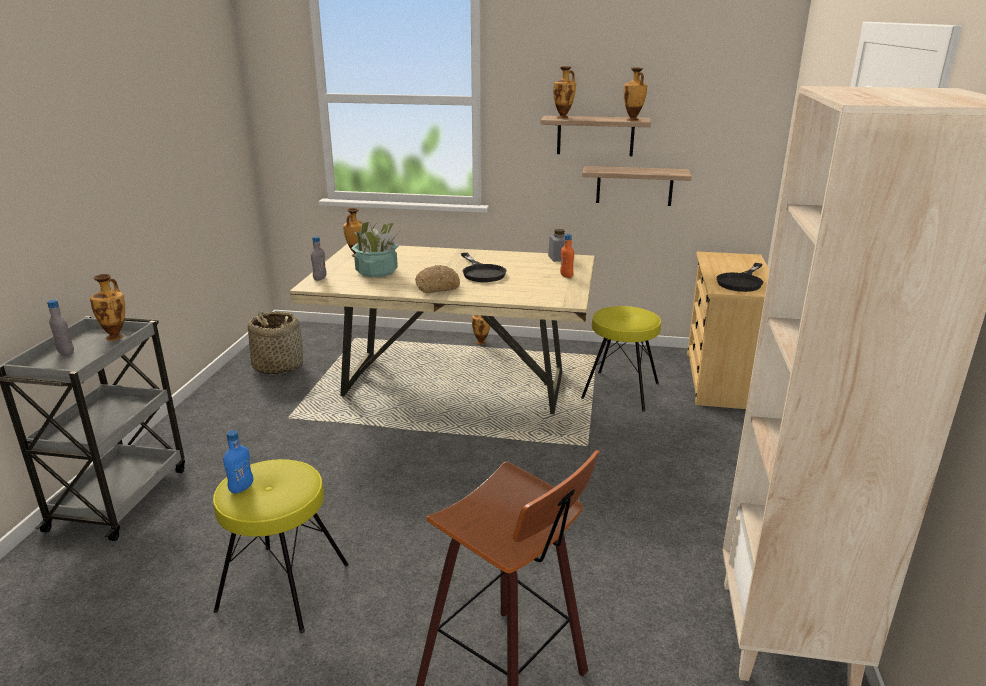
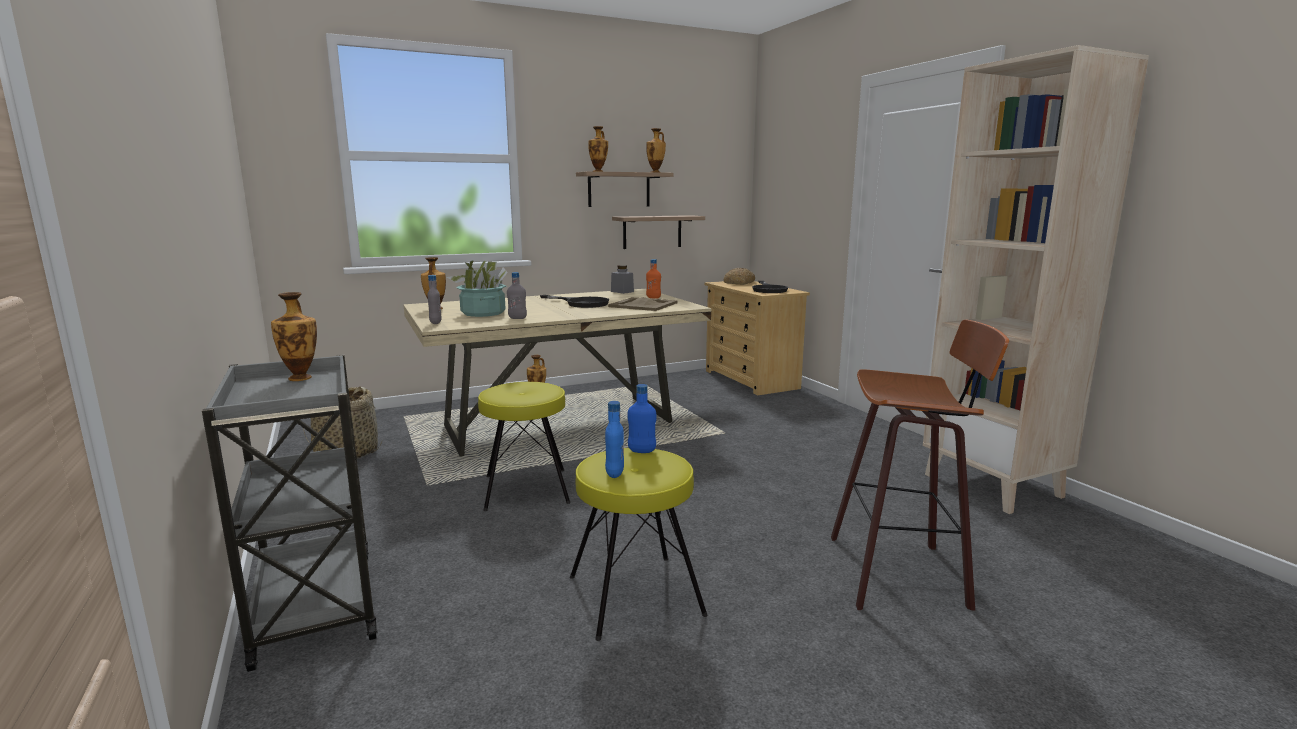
camera: 35 degrees left, 10 degrees down
grey bottle [47,299,74,356] -> grey bottle moved to [507,272,527,319]
bread [415,265,460,293] -> bread moved to [724,268,755,285]
yellow stool [581,306,661,412] -> yellow stool moved to [478,382,570,511]
none -> beige tray [608,297,677,311]
none -> blue bottle [628,384,656,453]

